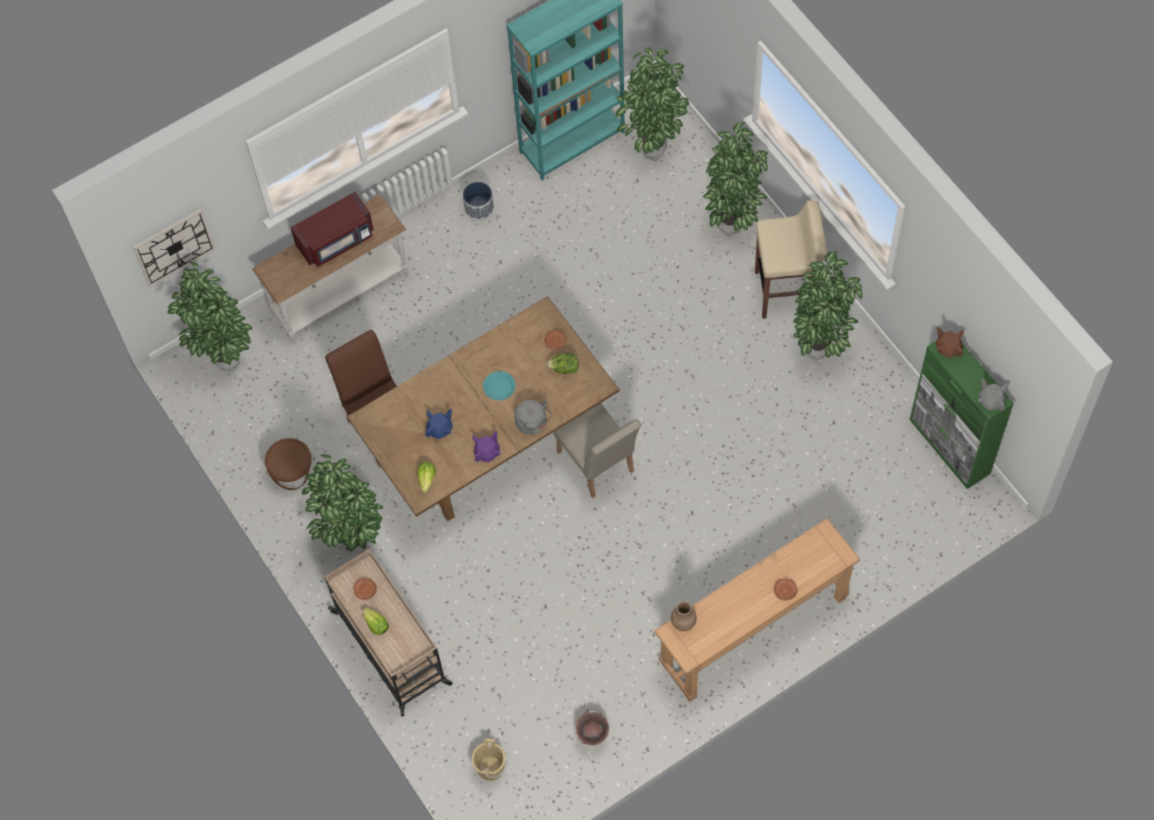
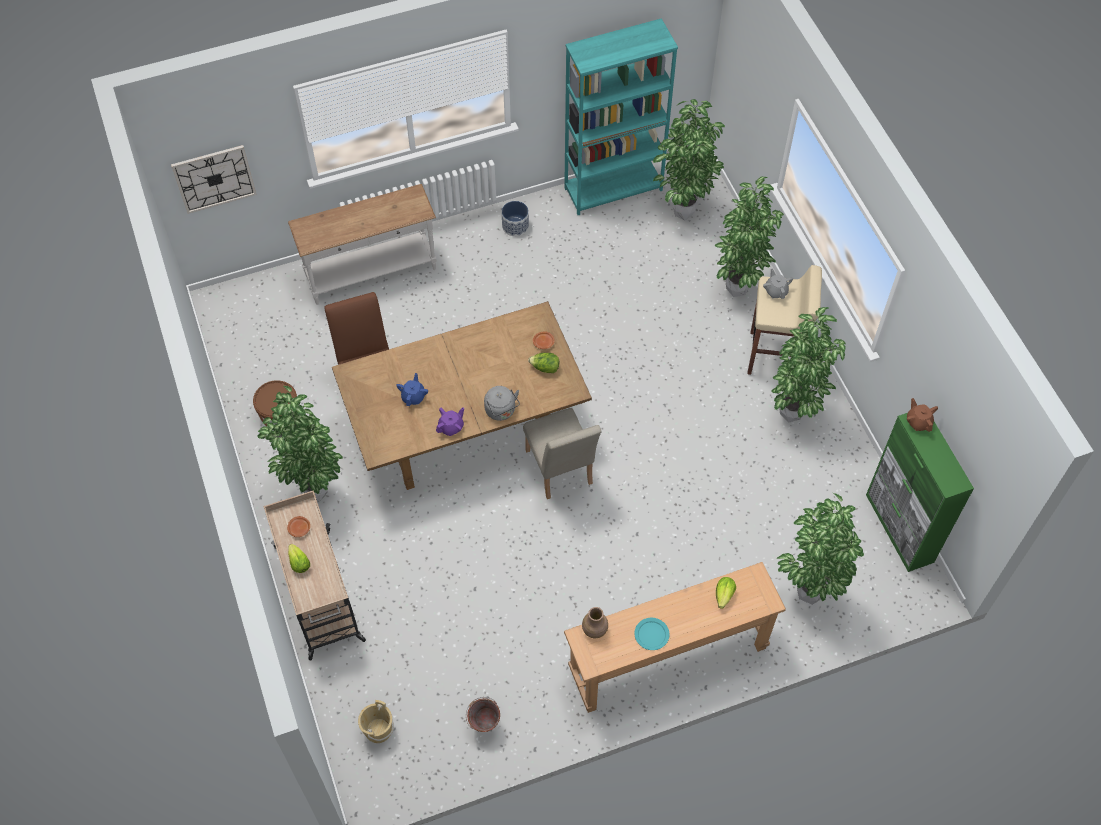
camera: 10 degrees right, 5 degrees down
potted plant [167,262,252,372] -> potted plant moved to [776,493,864,605]
red microwave [290,192,374,267] -> none
lettuce [418,462,436,493] -> lettuce moved to [716,577,736,609]
blue teapot [425,409,453,439] -> blue teapot turned 45 degrees counterclockwise [396,373,428,406]
turquoise plate [483,371,516,400] -> turquoise plate moved to [634,618,669,650]
brown plate [774,578,798,601] -> none
grey teapot [978,378,1008,411] -> grey teapot moved to [763,268,793,299]

